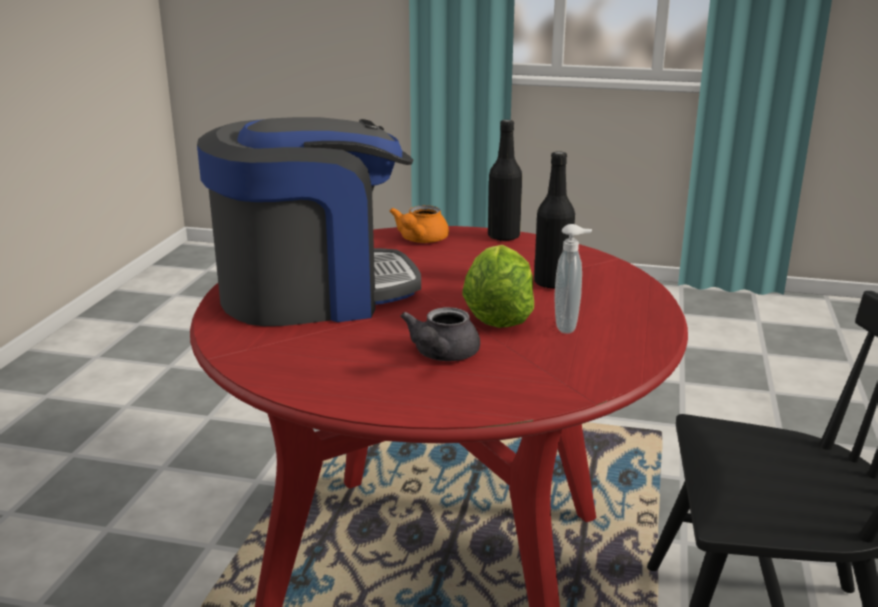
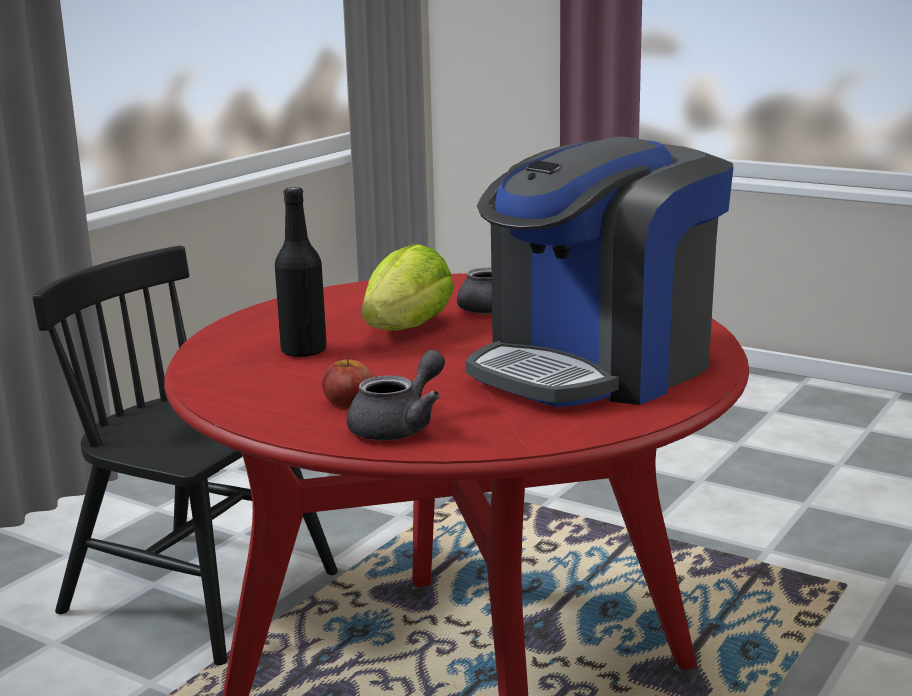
camera: 160 degrees left, 5 degrees down
coffee machine [197,117,421,326] -> coffee machine turned 45 degrees counterclockwise [465,137,734,407]
orange teapot [389,205,449,243] -> grey teapot [347,350,445,440]
black bottle [488,120,522,241] -> none
soap dispenser [554,224,592,334] -> none
none -> apple [322,354,373,408]

